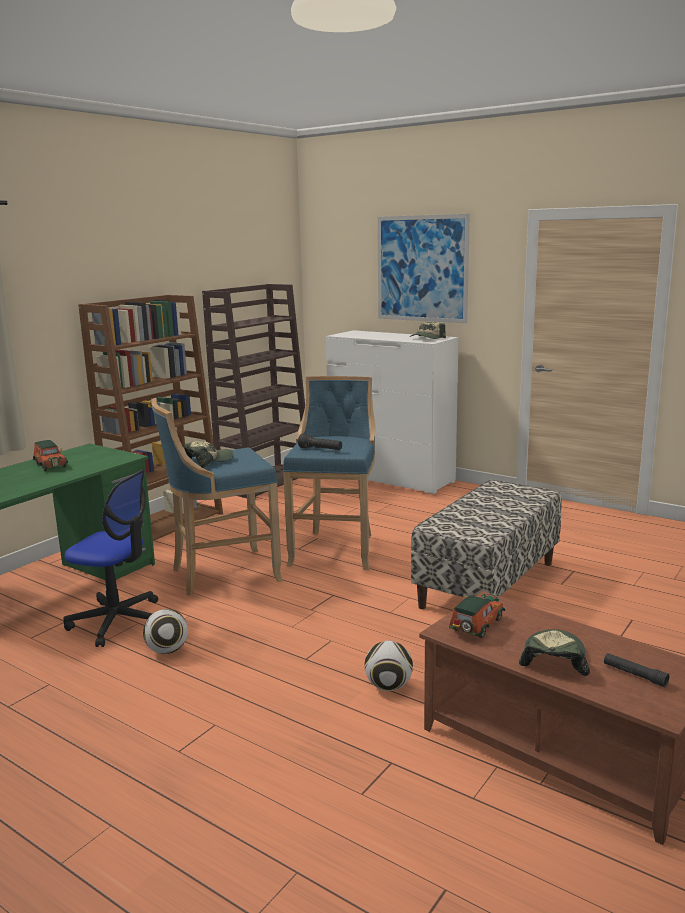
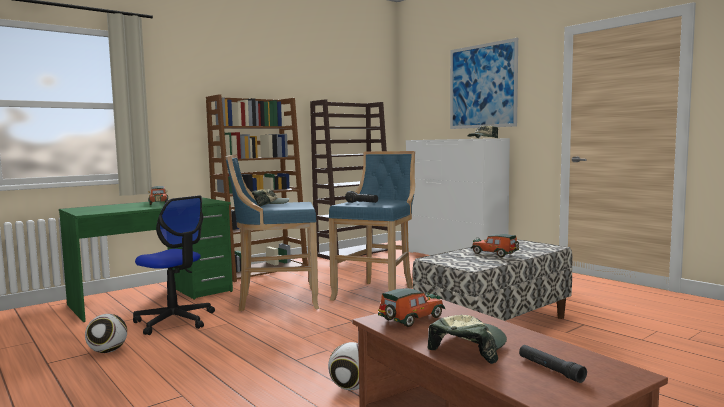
camera: 15 degrees right, 10 degrees down
football [143,609,188,654] -> football moved to [85,314,127,353]
none -> toy car [471,234,519,257]

